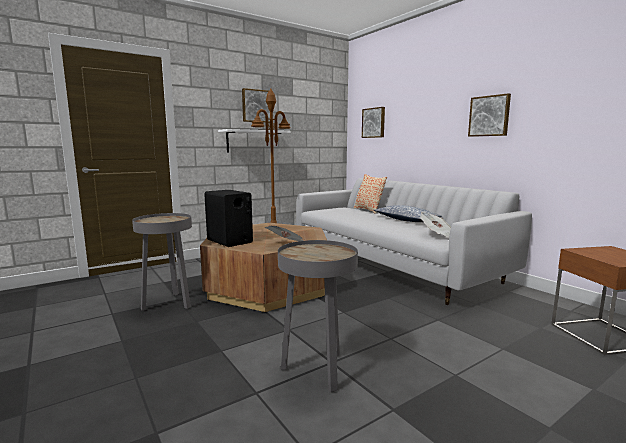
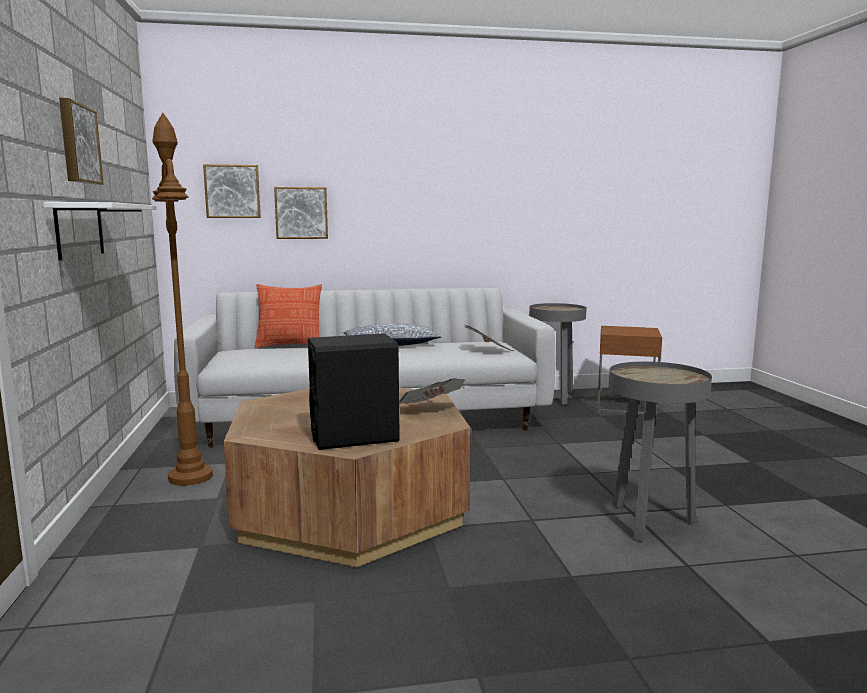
camera: 65 degrees left, 0 degrees up
grey side table [132,213,192,311] -> grey side table moved to [529,303,586,405]
beige pillow [354,174,387,214] -> orange pillow [255,284,322,348]
picture [468,93,511,137] -> picture moved to [274,187,328,239]

